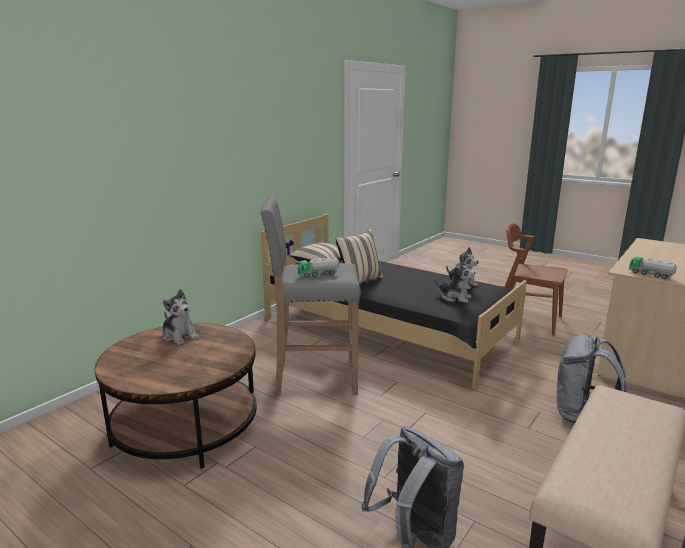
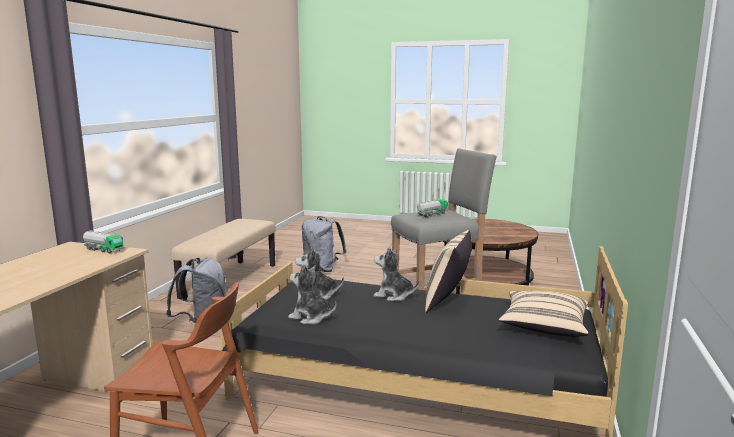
camera: 160 degrees right, 5 degrees down
plush toy [162,289,199,345] -> plush toy moved to [374,247,420,301]

